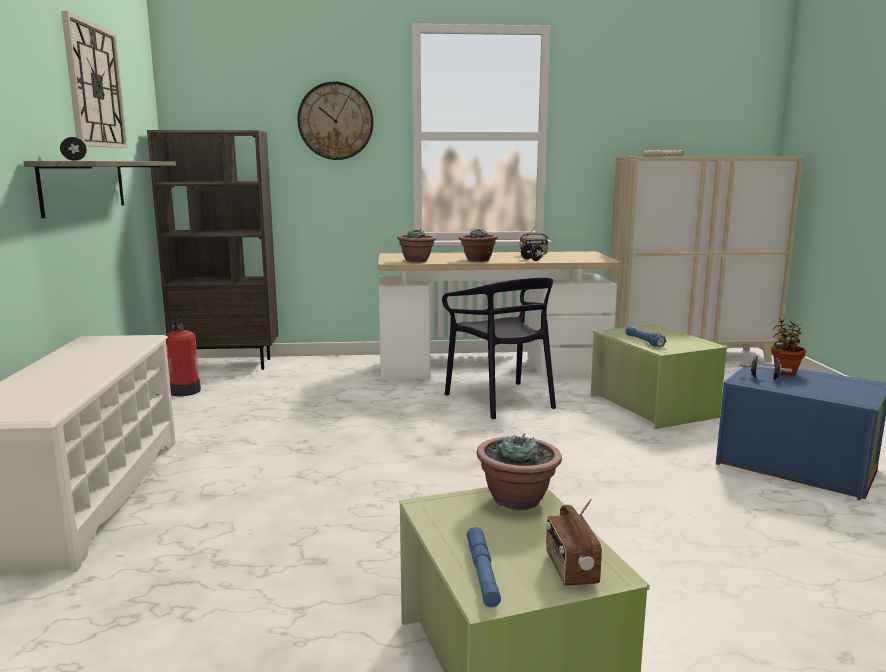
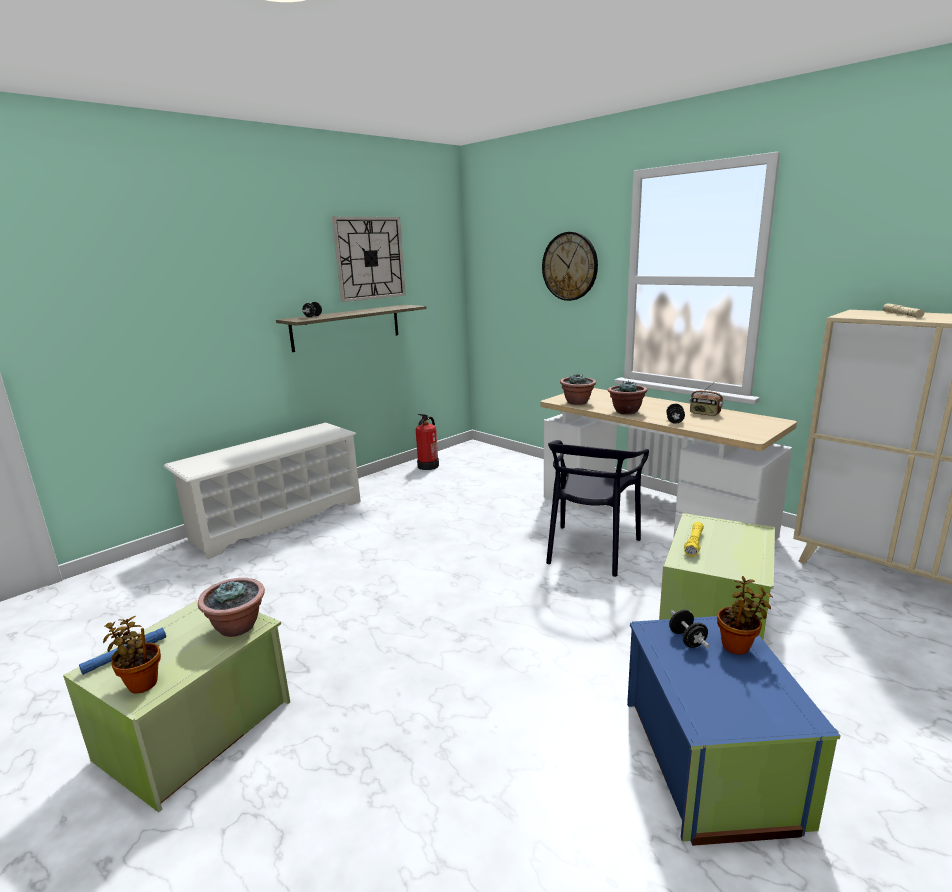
camera: 50 degrees right, 5 degrees up
brown bookcase [147,130,278,370] -> none
radio [546,499,602,586] -> potted plant [103,616,161,694]
blue flashlight [625,327,666,347] -> yellow flashlight [684,522,704,557]

